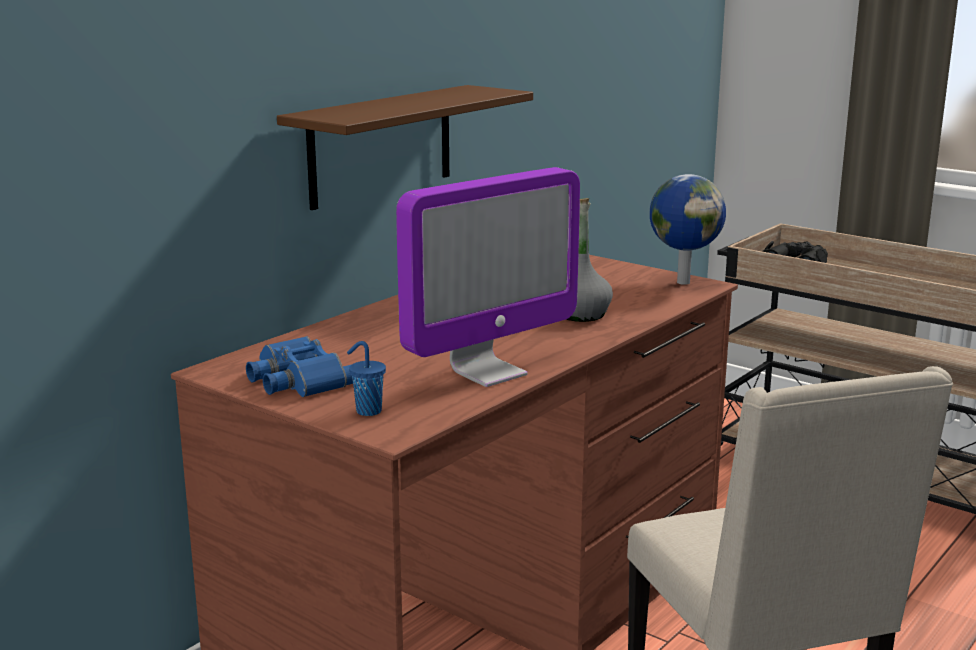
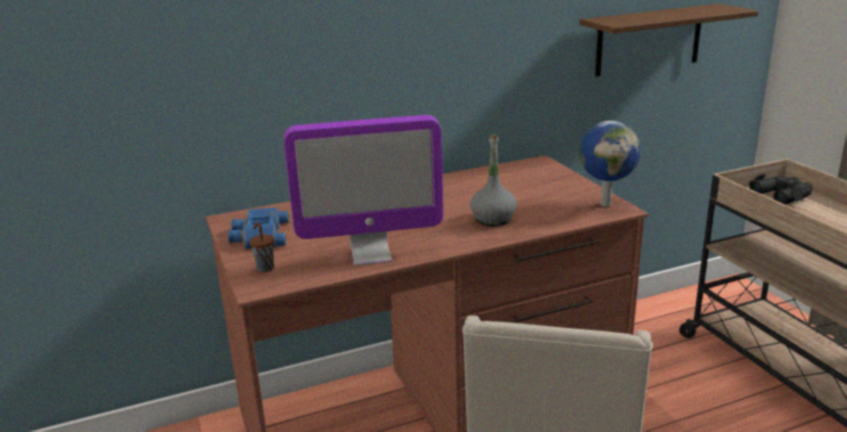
camera: 30 degrees right, 5 degrees up
brown shelf [277,85,533,210] -> brown shelf moved to [580,4,758,77]
blue cup [347,341,386,416] -> brown cup [249,222,274,272]

